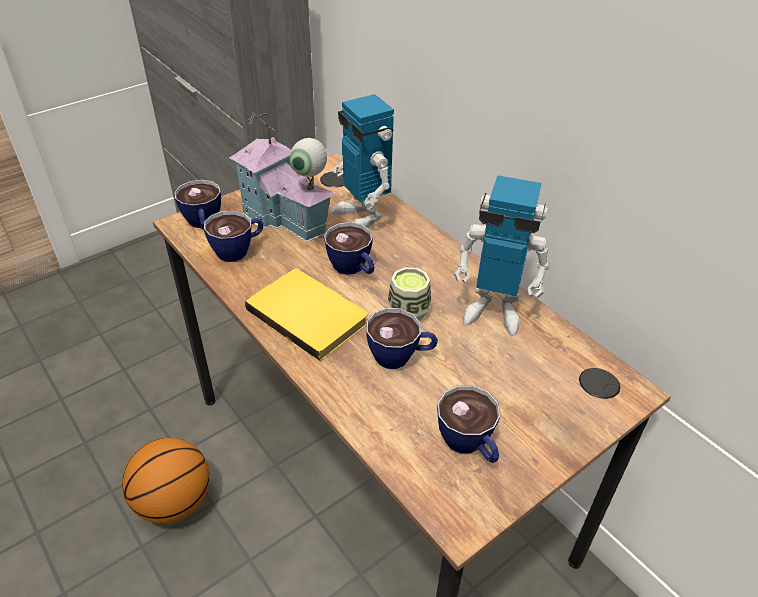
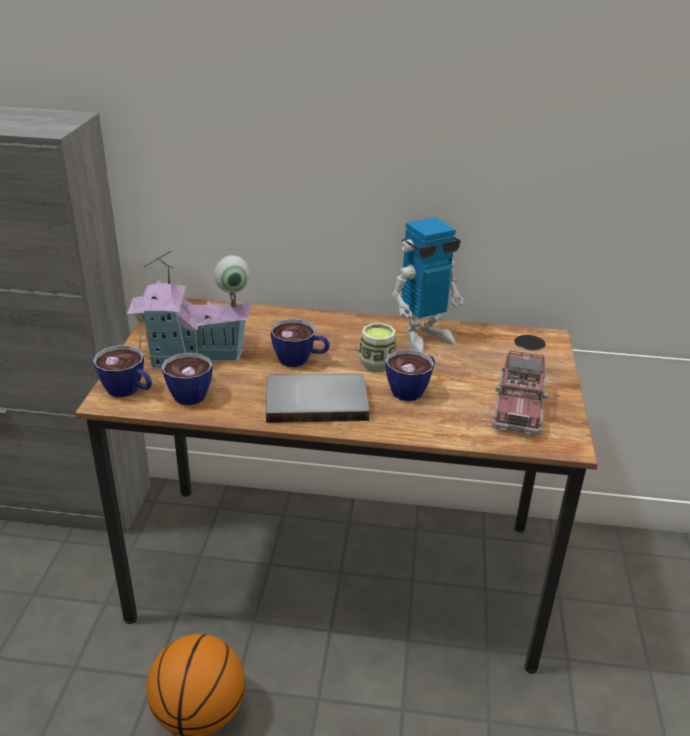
camera: 45 degrees left, 10 degrees down
yellow book [245,268,368,361] -> grey book [266,373,370,423]
toy robot [330,94,394,228] -> none
cup [437,386,501,463] -> toy truck [492,351,548,435]

